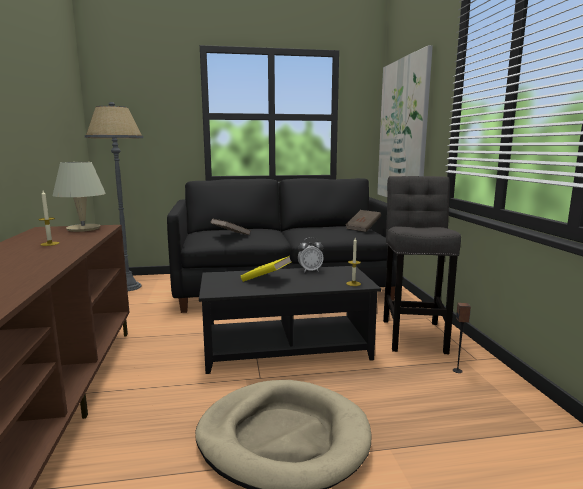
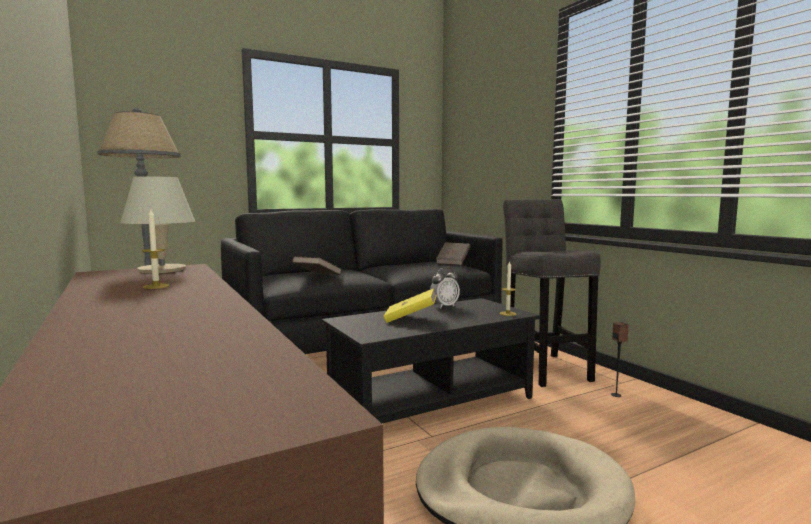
camera: 20 degrees left, 5 degrees down
picture [377,45,433,197] -> none

